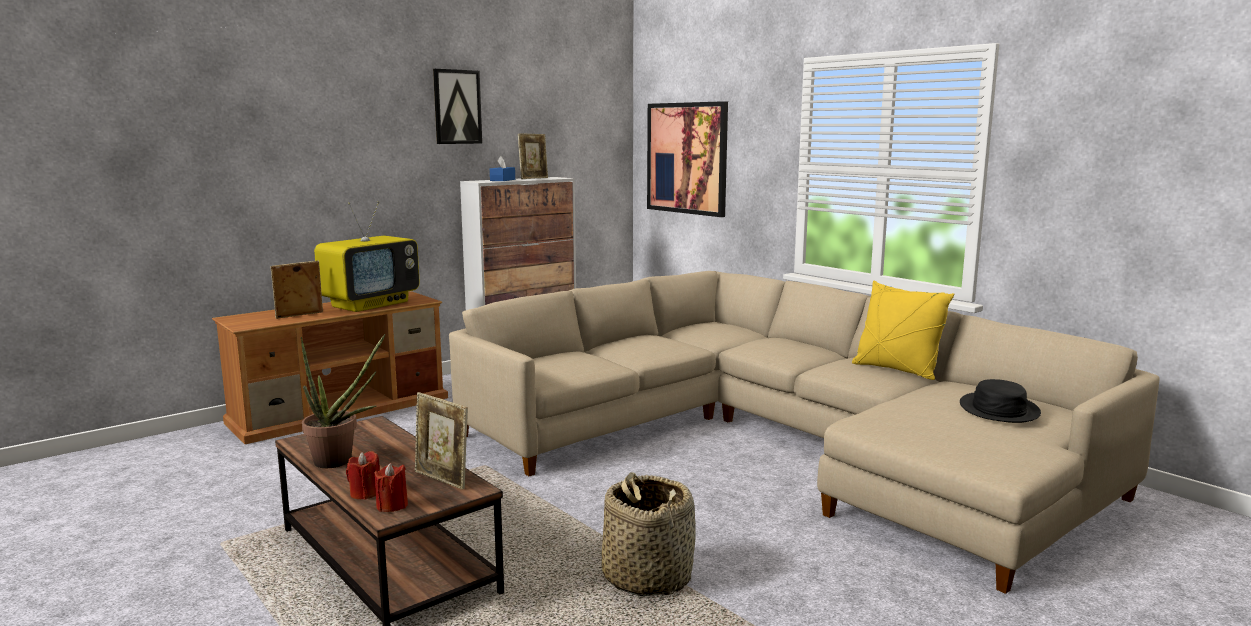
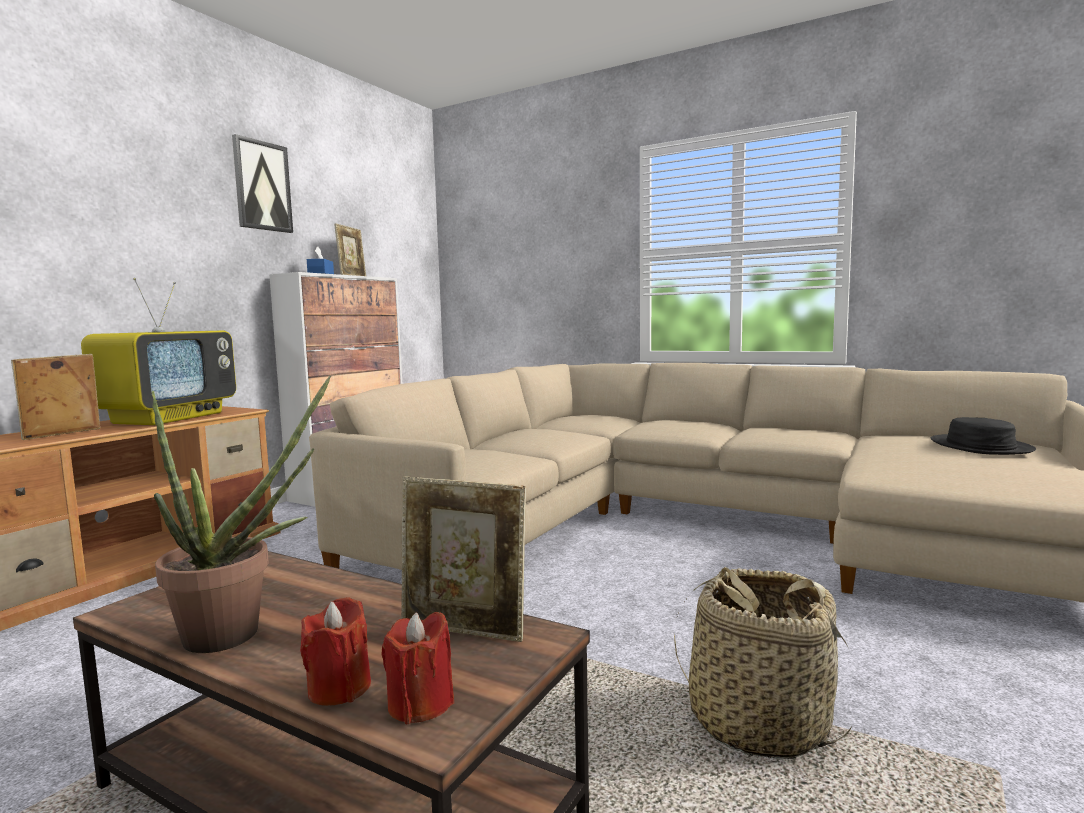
camera: 20 degrees left, 5 degrees down
picture [647,101,728,217] -> none
yellow pillow [852,281,954,380] -> none

